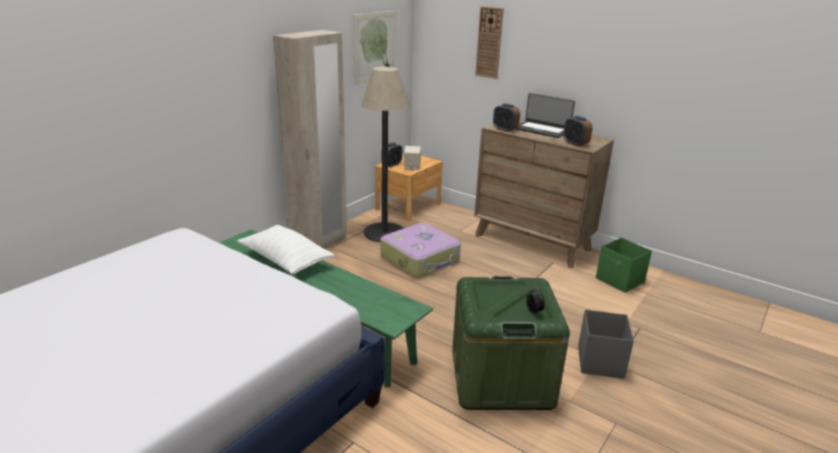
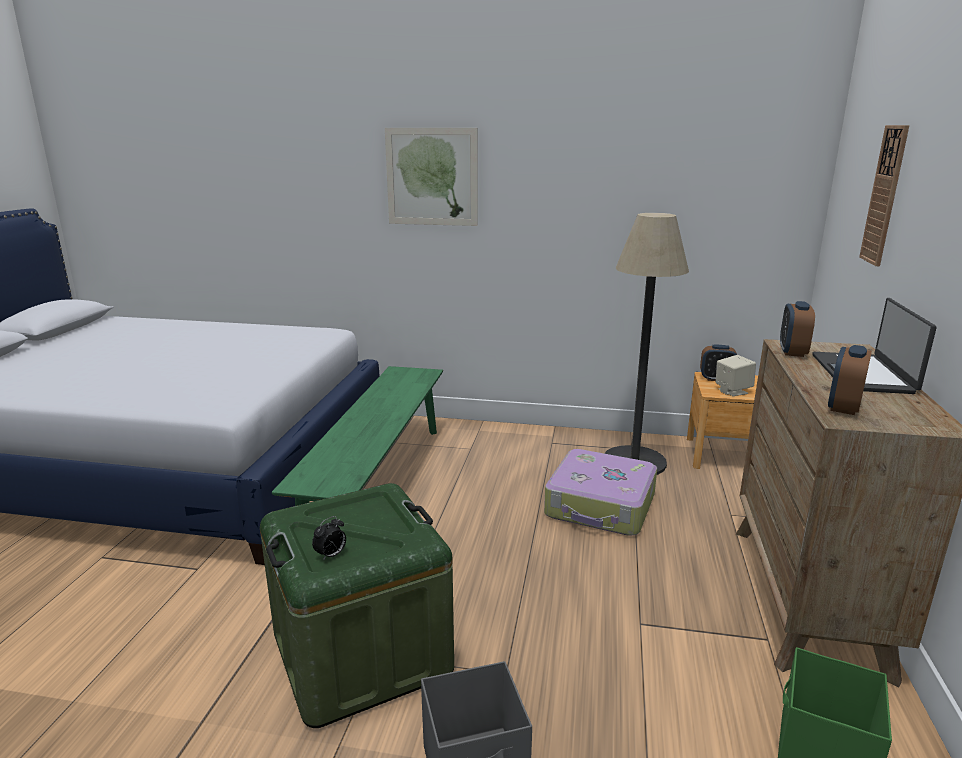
camera: 65 degrees right, 5 degrees down
white pillow [237,225,335,274] -> none
beige wardrobe [273,30,347,249] -> none
picture [353,11,397,85] -> picture moved to [385,128,478,226]

